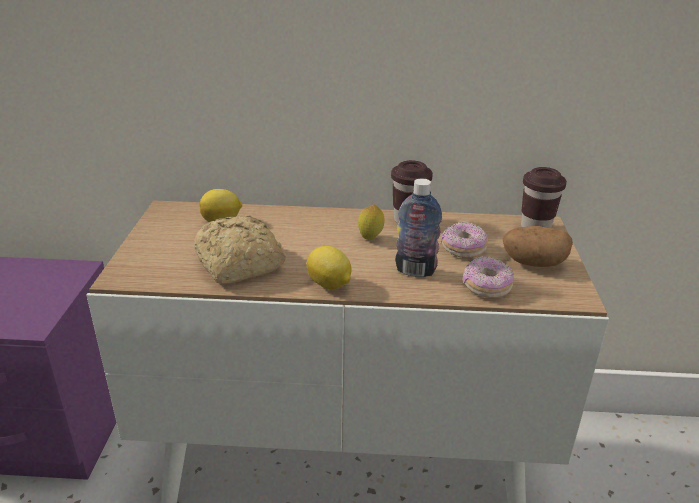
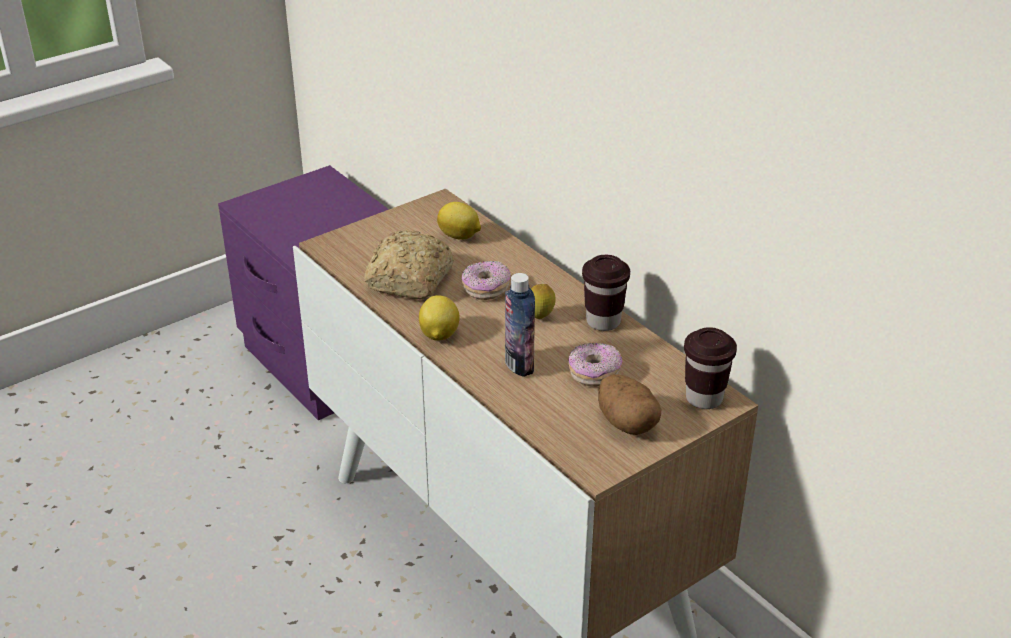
camera: 50 degrees right, 5 degrees up
donut [462,256,514,298] -> donut moved to [462,261,511,300]

